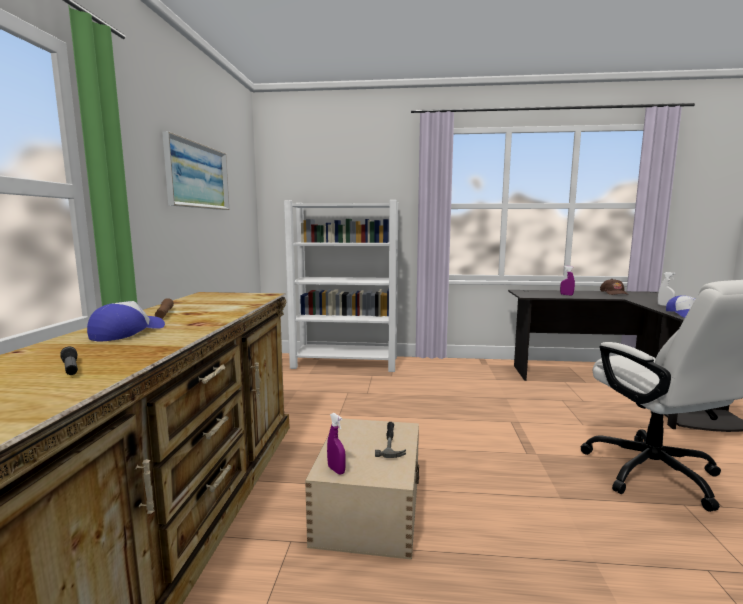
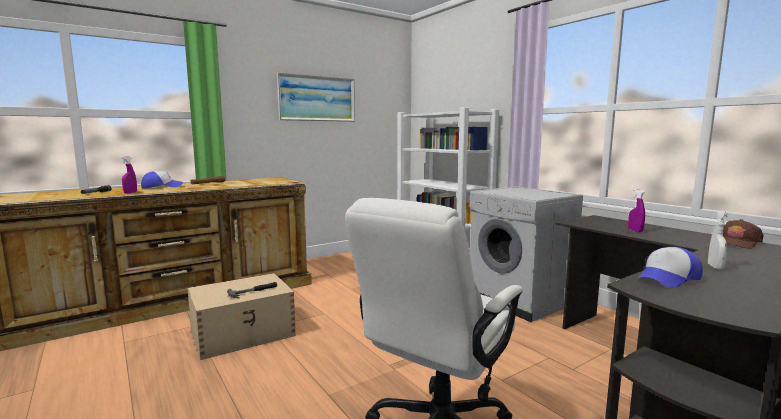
camera: 50 degrees right, 0 degrees up
purple spray bottle [327,413,346,475] -> purple spray bottle moved to [121,156,137,194]
none -> white washing machine [470,186,583,322]

